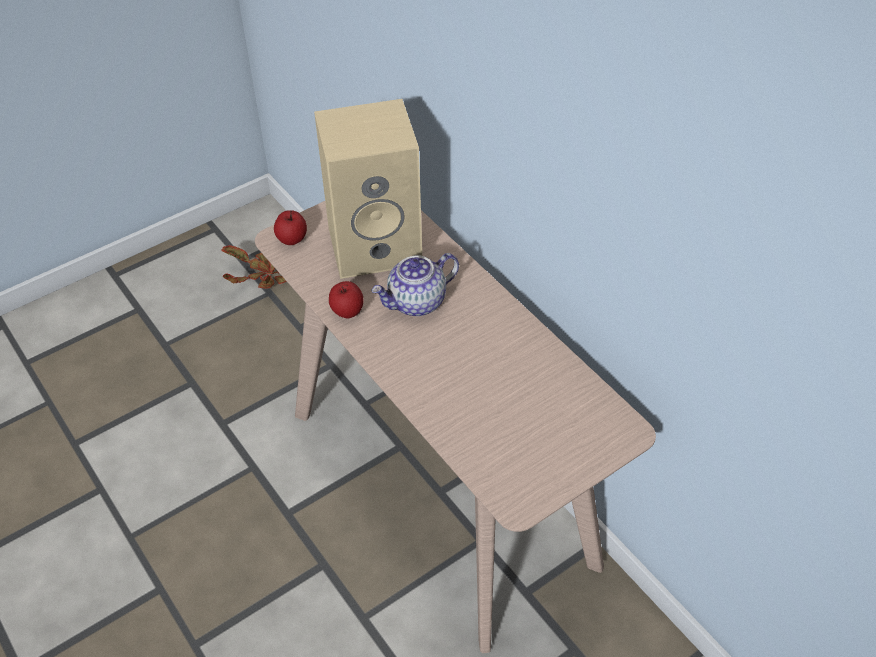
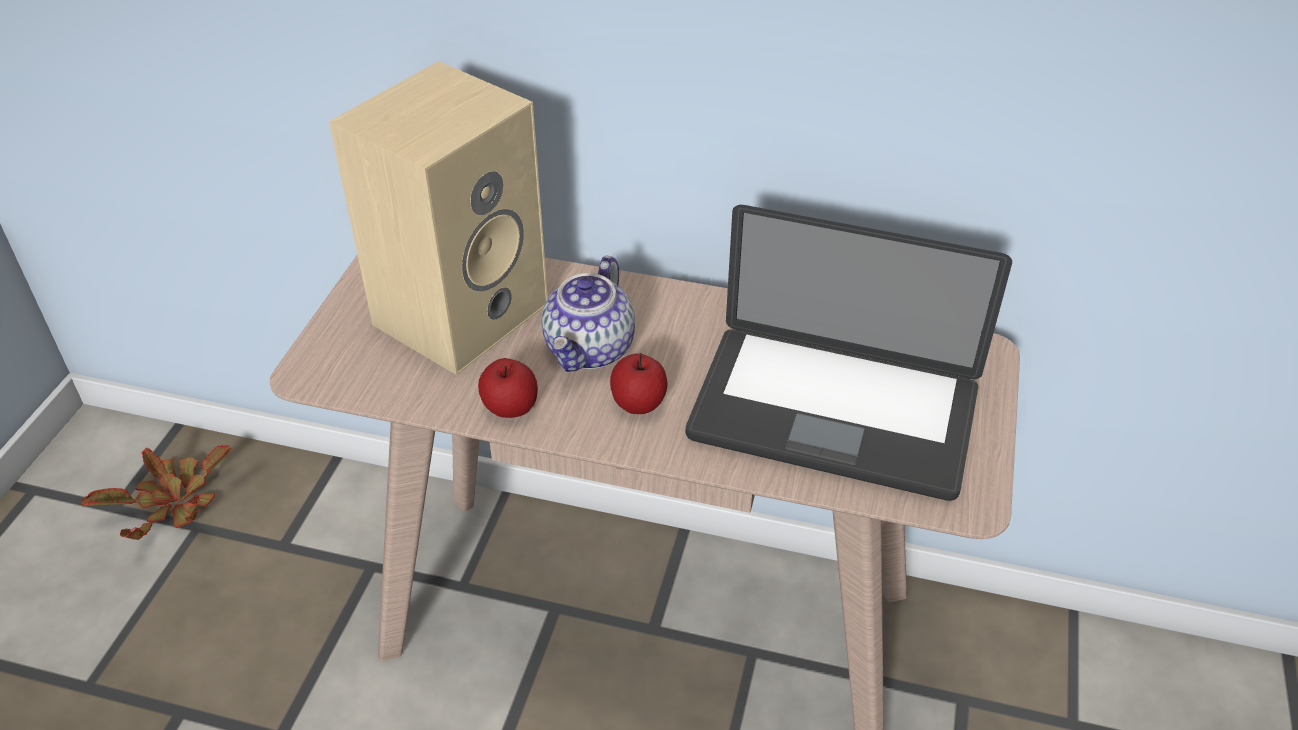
camera: 40 degrees left, 5 degrees down
apple [274,210,307,245] -> apple moved to [610,353,668,414]
none -> laptop [686,205,1012,501]

